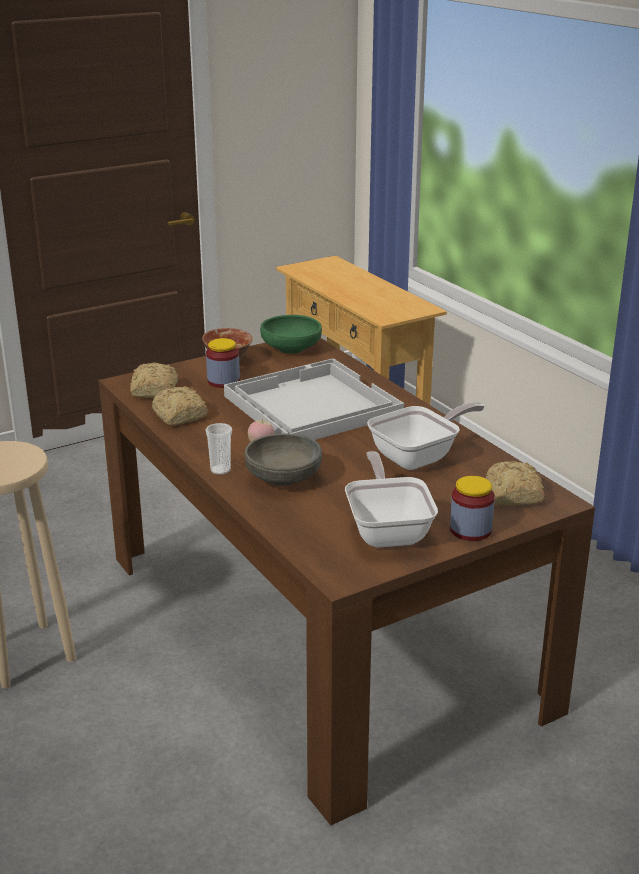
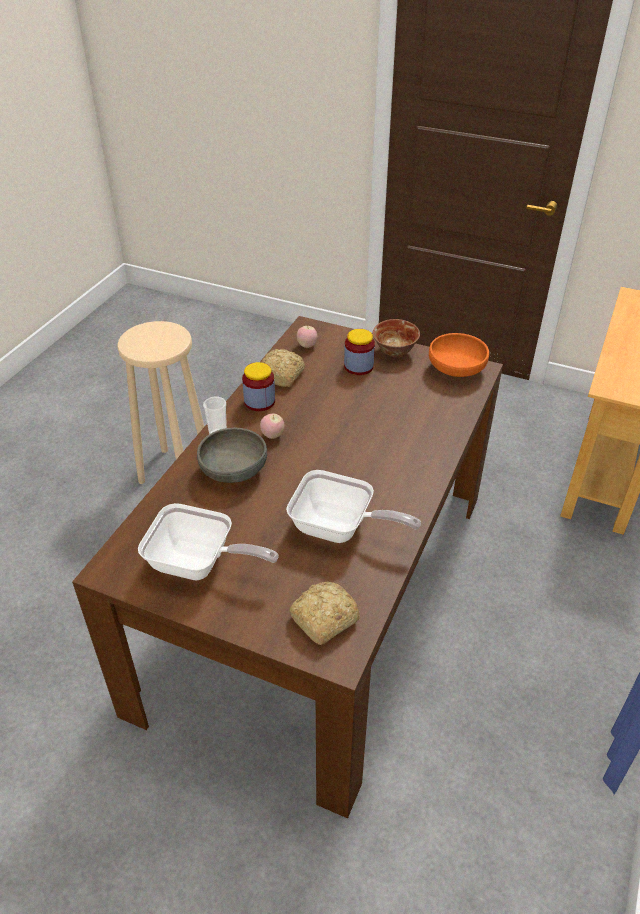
camera: 55 degrees right, 15 degrees up
bread [130,363,178,398] -> apple [296,326,317,348]
white tray [224,358,404,440] -> none
green bowl [260,315,322,354] -> orange bowl [429,333,489,377]
frying pan [345,451,438,548] -> frying pan turned 60 degrees clockwise [138,503,279,580]
jar [450,476,495,541] -> jar moved to [242,362,275,411]

